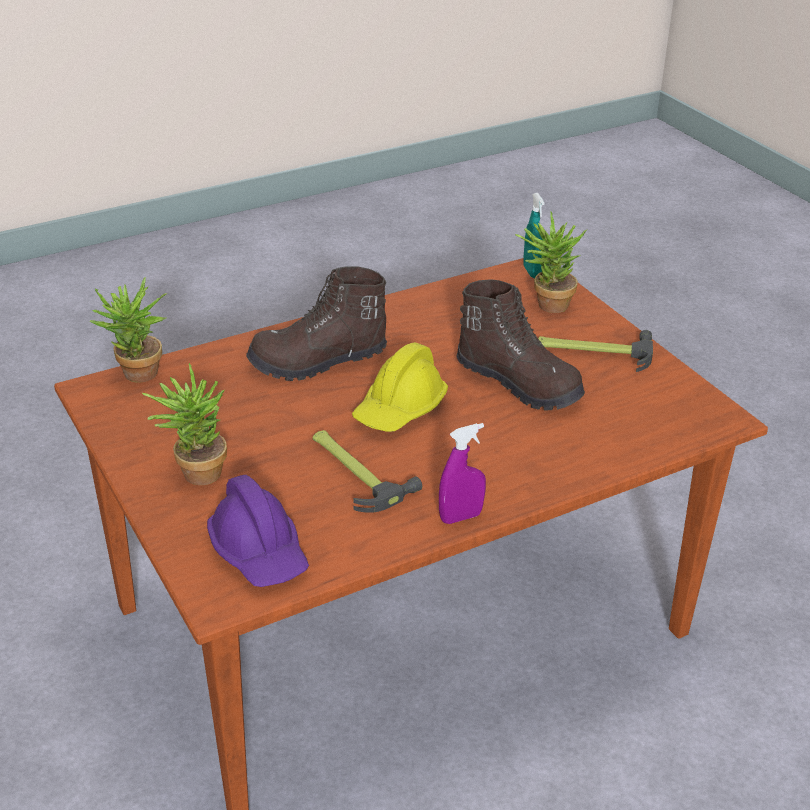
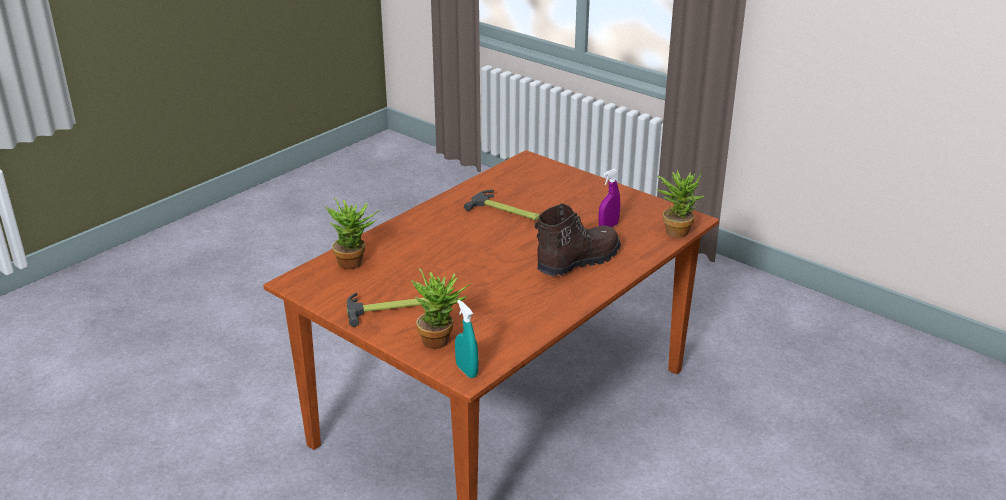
camera: 160 degrees right, 5 degrees down
potted plant [142,363,227,485] -> potted plant moved to [325,197,380,269]
purple hard hat [207,475,309,587] -> none
yellow hard hat [352,342,448,432] -> none
purple spray bottle [439,423,486,524] -> purple spray bottle moved to [598,169,620,227]
brown boot [456,279,585,410] -> none

